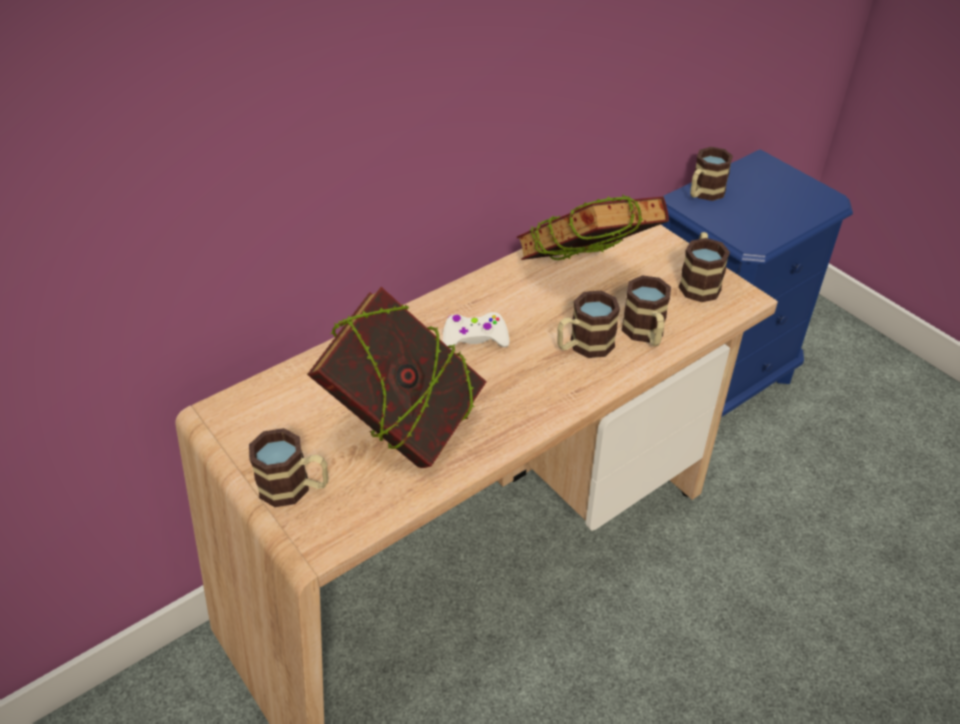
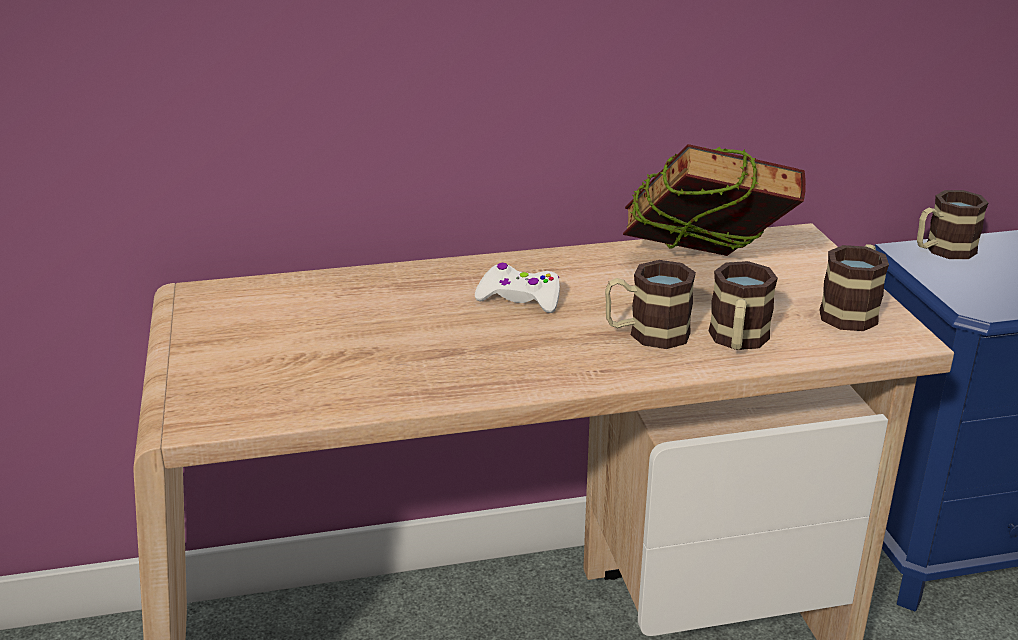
camera: 25 degrees right, 15 degrees down
mug [249,428,328,507] -> none
book [307,287,486,468] -> none

